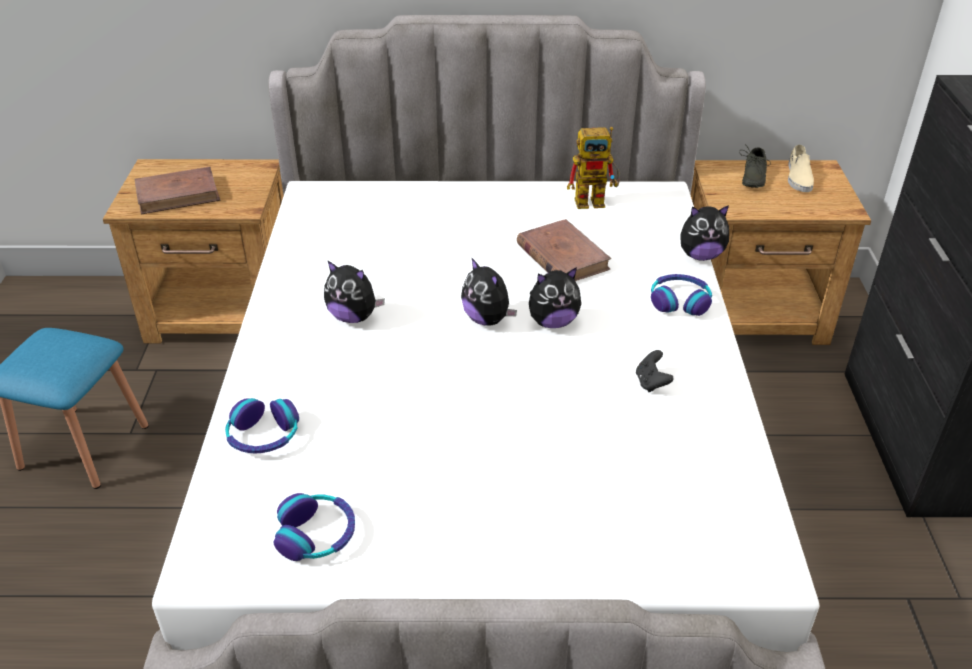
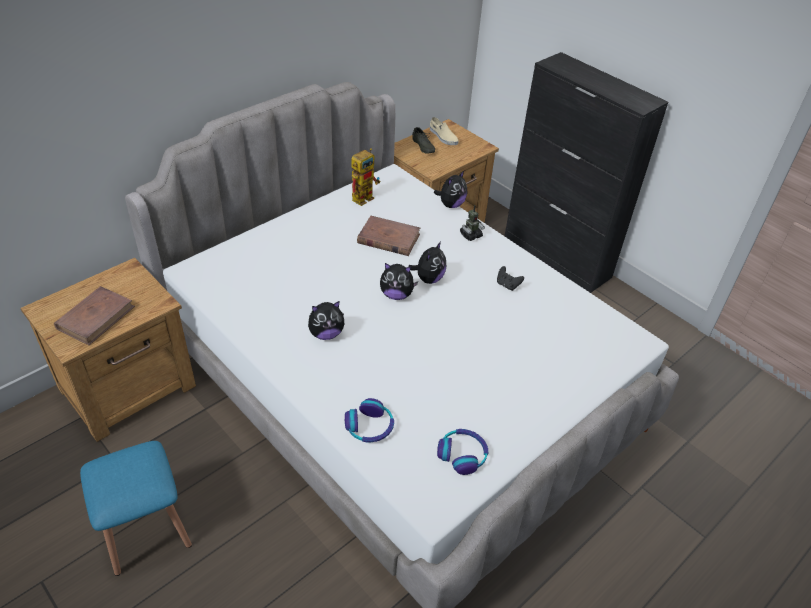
camera: 45 degrees left, 5 degrees up
headphones [651,274,712,316] -> toy robot [460,205,485,241]

